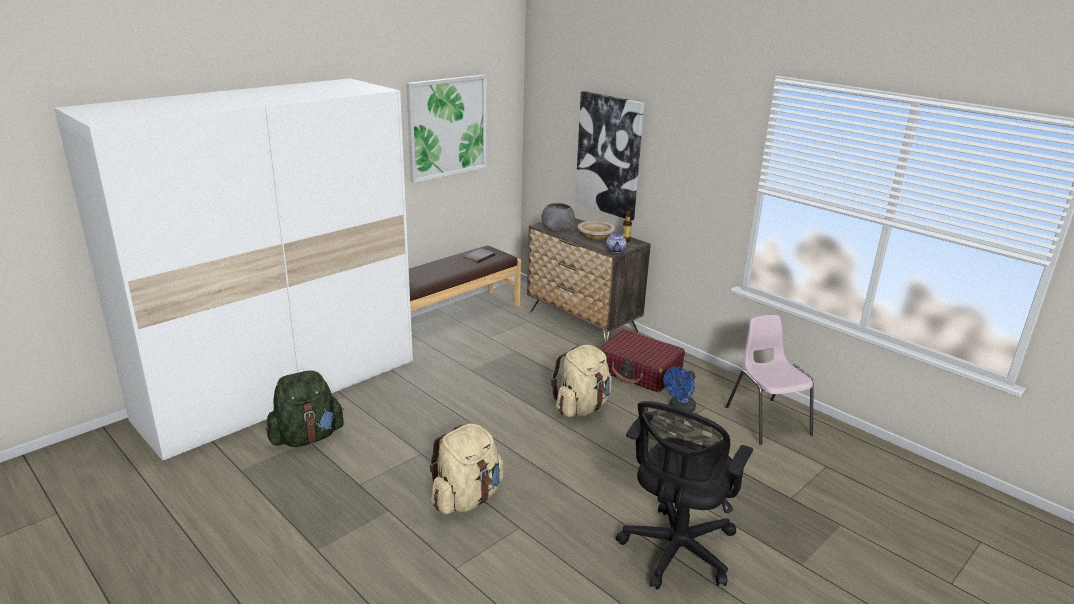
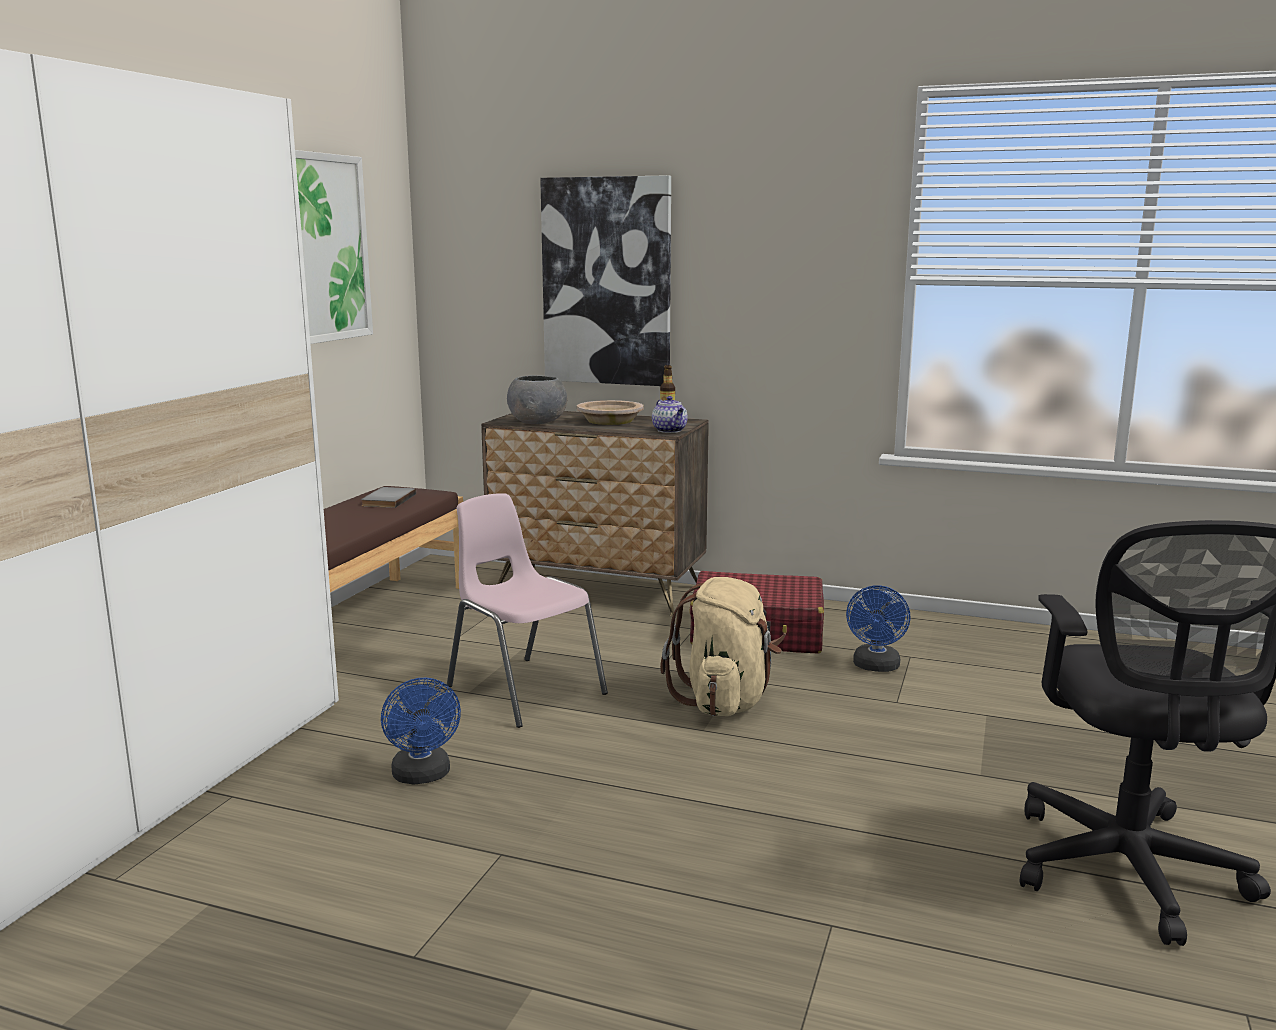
camera: 25 degrees left, 10 degrees down
green backpack [266,370,344,447] -> none
beige backpack [429,424,504,514] -> none
pink chair [726,315,814,445] -> pink chair moved to [447,494,608,728]
none -> blue fan [381,678,461,784]

